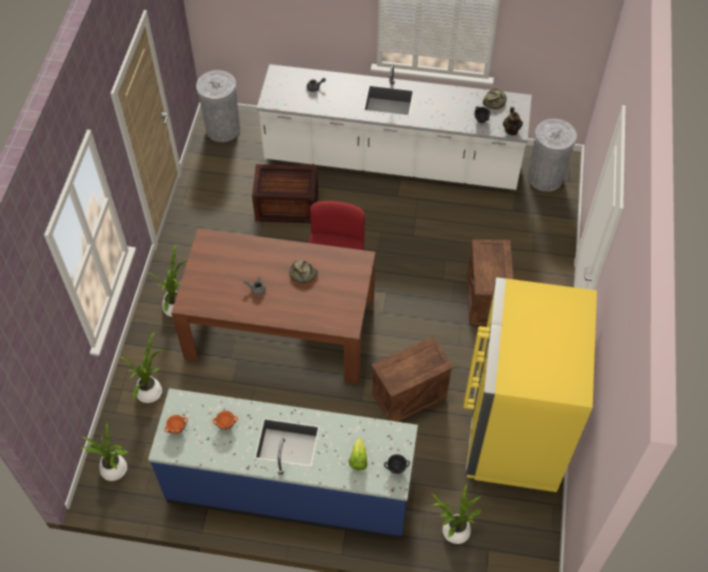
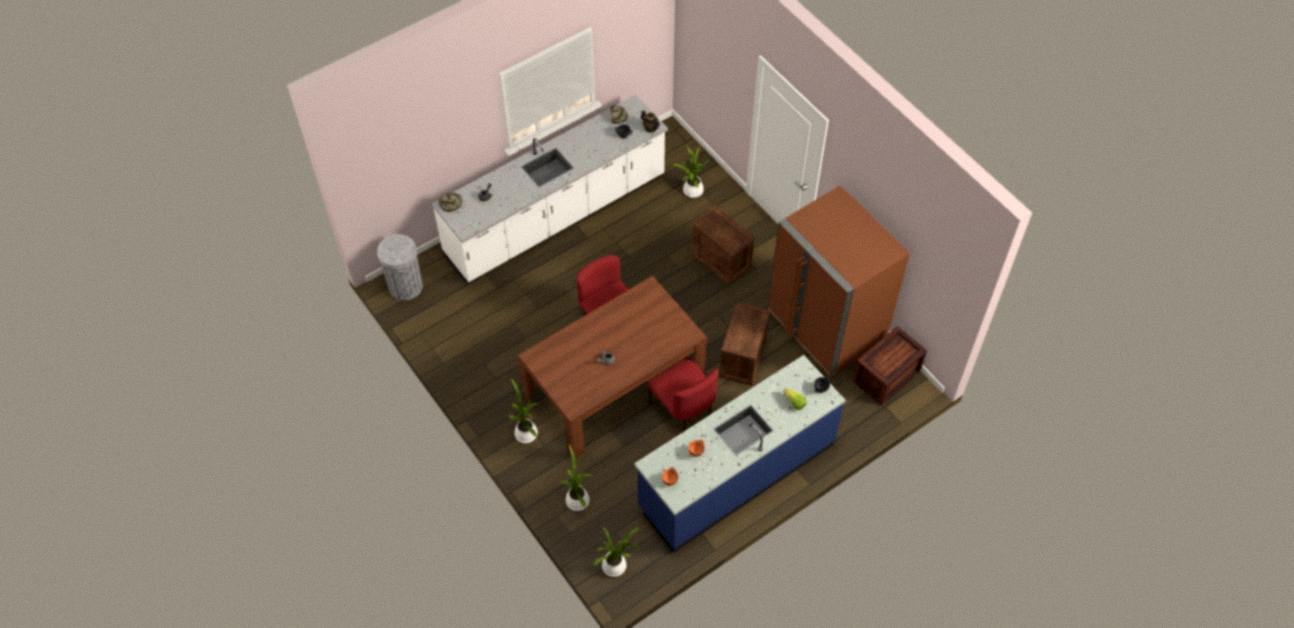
camera: 45 degrees left, 0 degrees up
crate [252,164,318,223] -> crate moved to [852,326,927,406]
bread [289,260,318,283] -> bread moved to [439,193,462,212]
potted plant [432,483,482,544] -> potted plant moved to [673,145,710,198]
yellow fridge [463,277,597,492] -> brown fridge [768,185,910,377]
grey trash can [528,119,577,192] -> none
none -> red chair [647,357,718,432]

